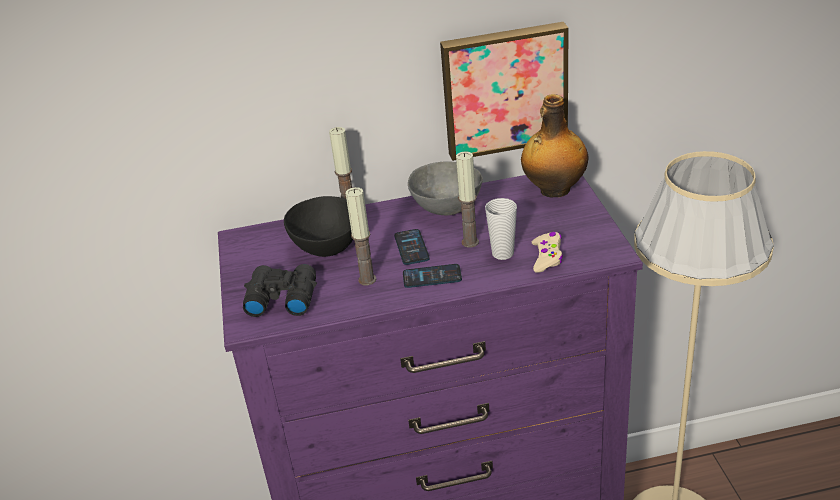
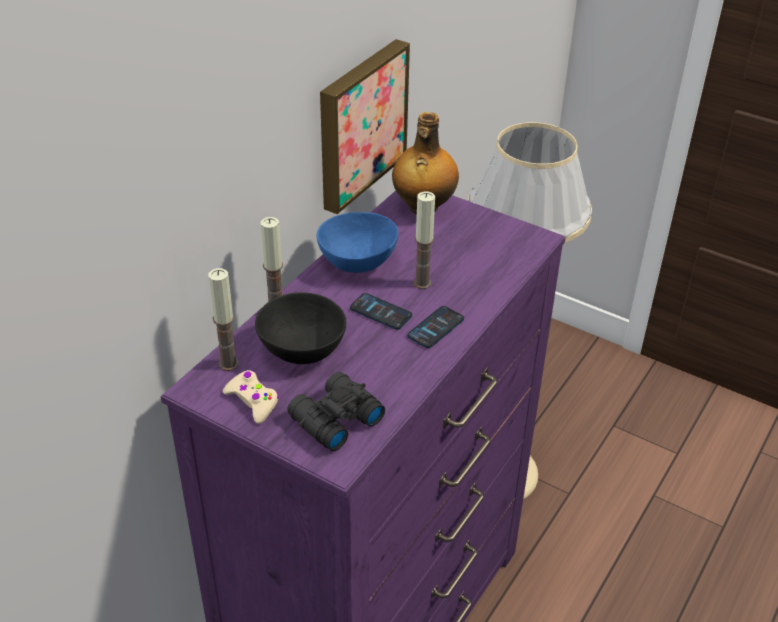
camera: 50 degrees left, 5 degrees up
candle [346,187,376,285] -> candle moved to [208,268,239,371]
grey bowl [408,161,483,215] -> blue bowl [316,212,398,273]
cup [485,198,517,260] -> none
beige game controller [532,232,563,273] -> beige game controller moved to [223,370,279,424]

